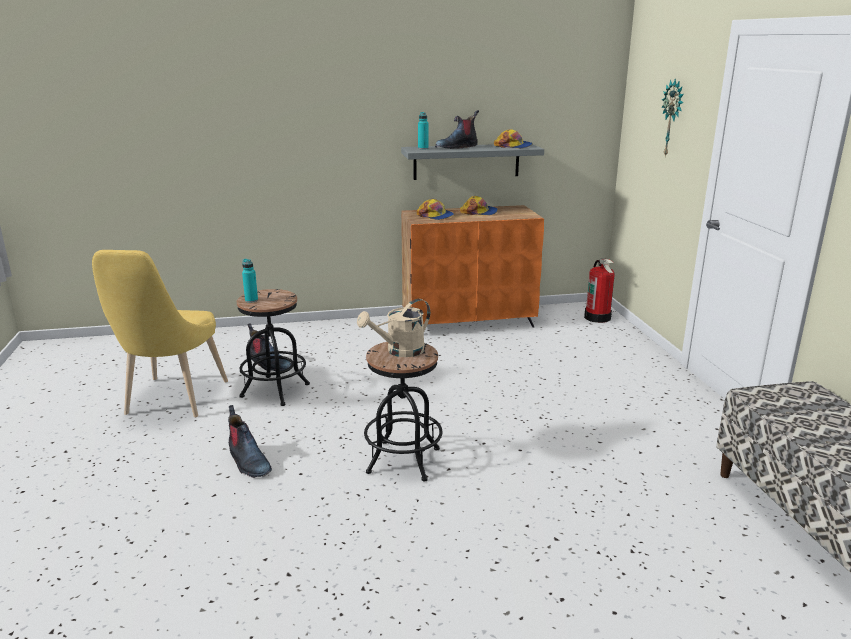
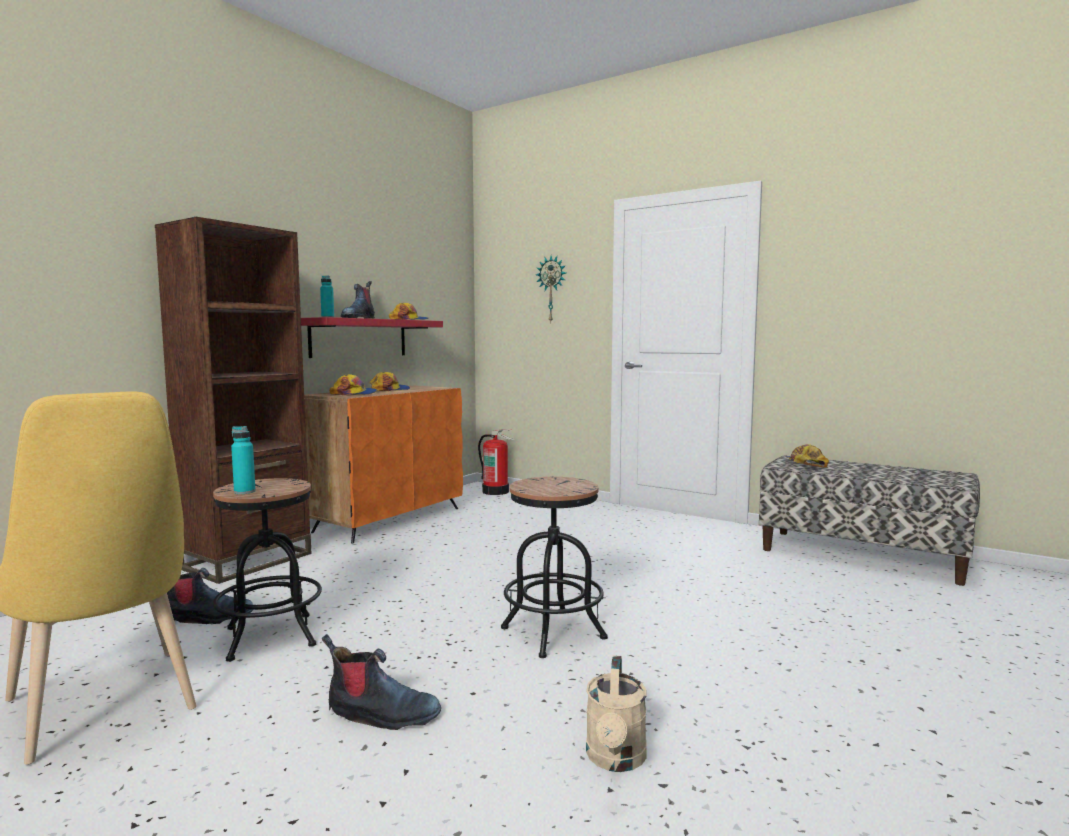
camera: 45 degrees left, 15 degrees down
beige watering can [357,299,430,357] -> beige watering can moved to [586,655,647,772]
grey shelf [401,144,544,180] -> red shelf [301,317,443,358]
none -> brown bookcase [155,217,311,584]
none -> cap [785,444,829,468]

